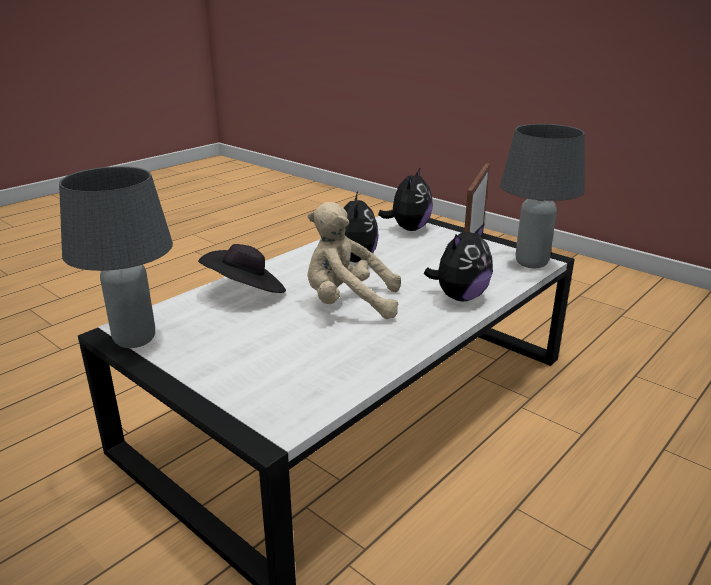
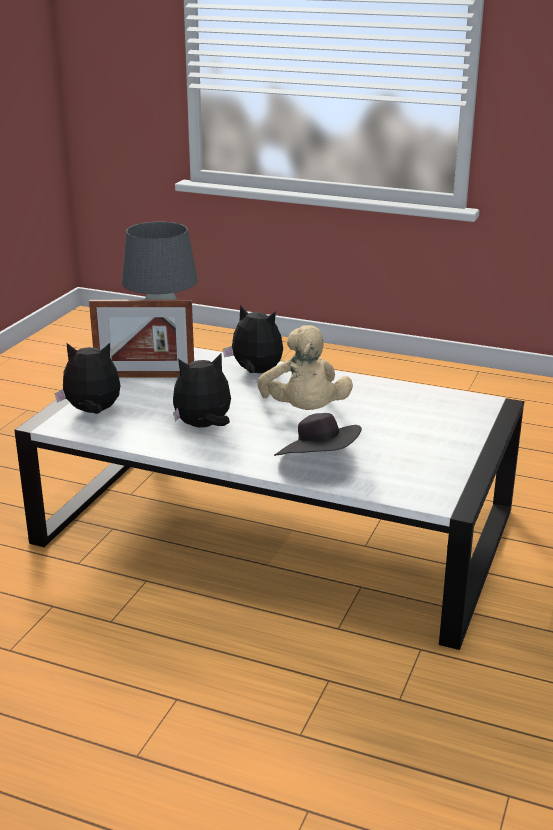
camera: 110 degrees left, 0 degrees up
grey table lamp [59,166,173,348] -> none

